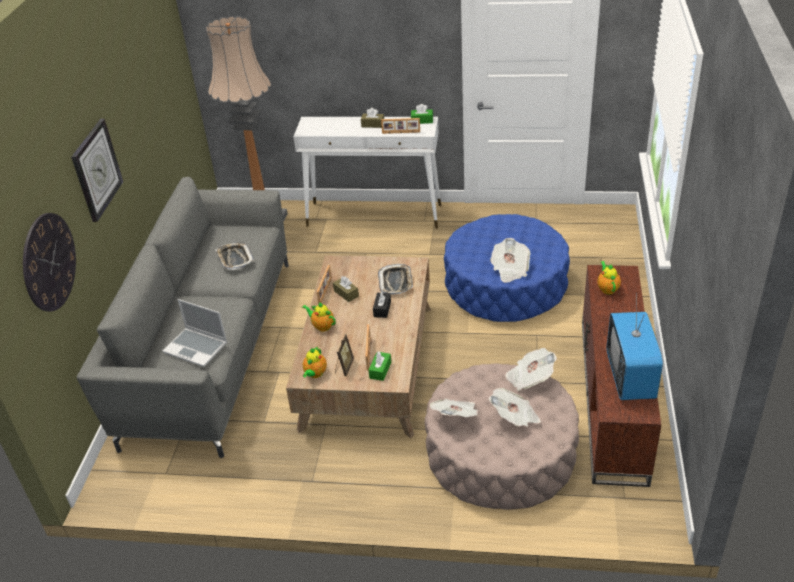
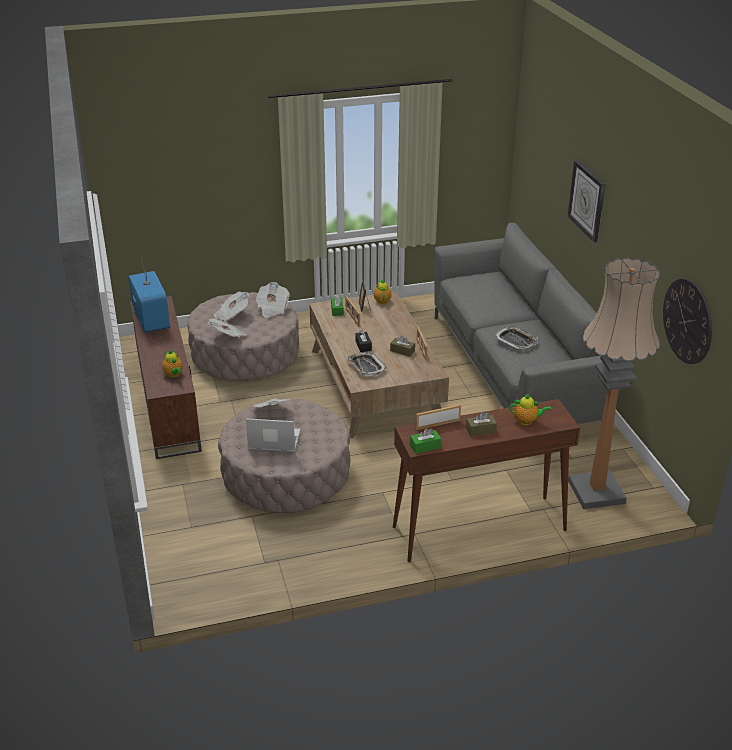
camera: 155 degrees right, 5 degrees down
wall clock [23,213,76,311] -> wall clock moved to [663,279,712,364]
laptop [162,299,227,367] -> laptop moved to [246,419,300,452]
white console table [293,117,441,229] -> brown console table [393,399,580,562]
teapot [302,302,336,331] -> teapot moved to [509,394,552,425]
blue ottoman [444,214,570,322] -> beige ottoman [218,398,351,513]

